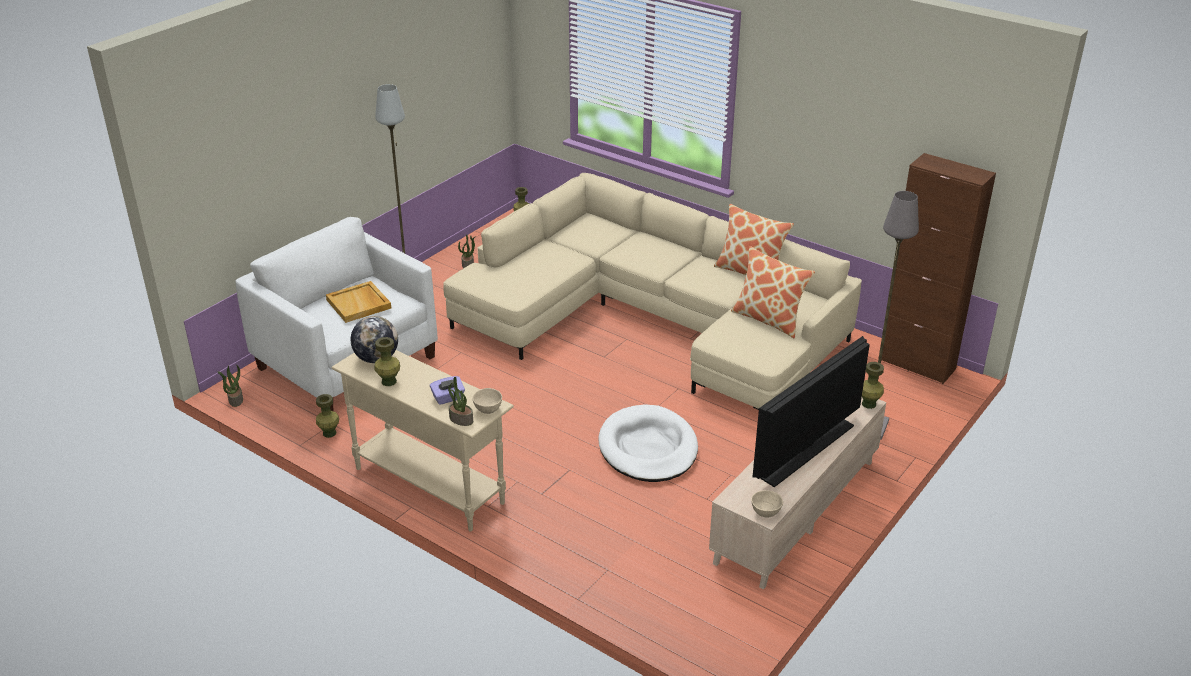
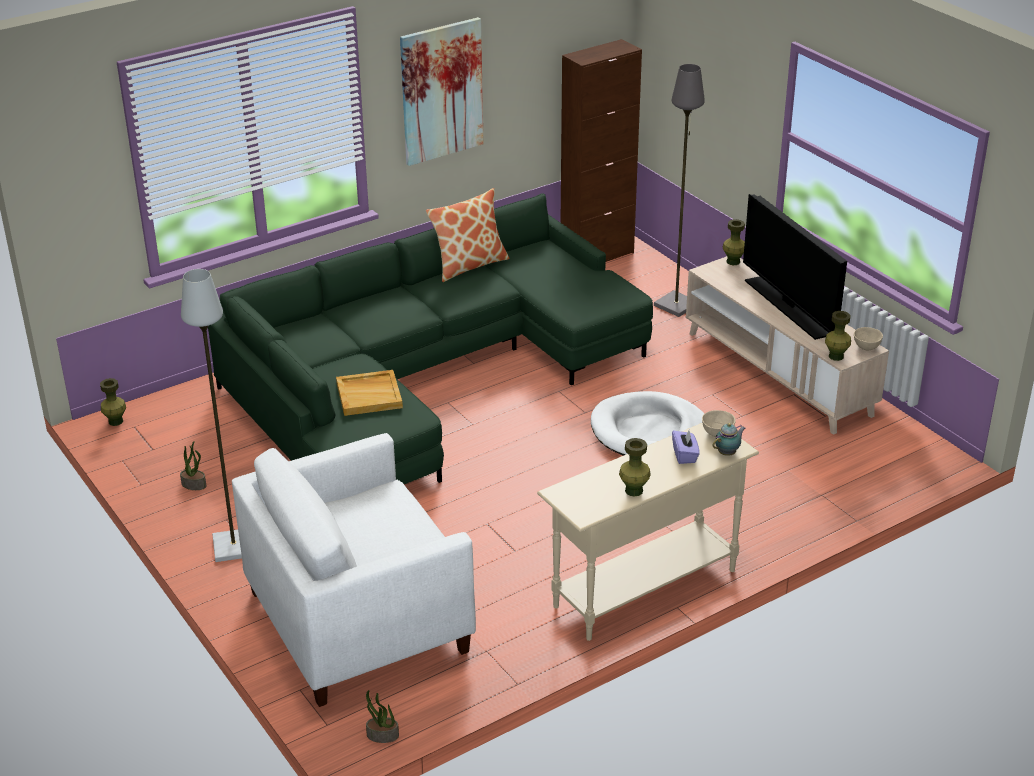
camera: 70 degrees left, 0 degrees up
green vase [316,394,339,438] -> green vase moved to [825,311,851,361]
beige tray [326,281,391,323] -> beige tray moved to [336,370,403,416]
globe [351,316,398,363] -> none
beige sofa [443,173,862,410] -> green sofa [208,194,653,484]
potted plant [448,377,473,426] -> teapot [712,423,745,456]
pillow [731,246,815,338] -> none
none -> picture [400,17,484,166]

